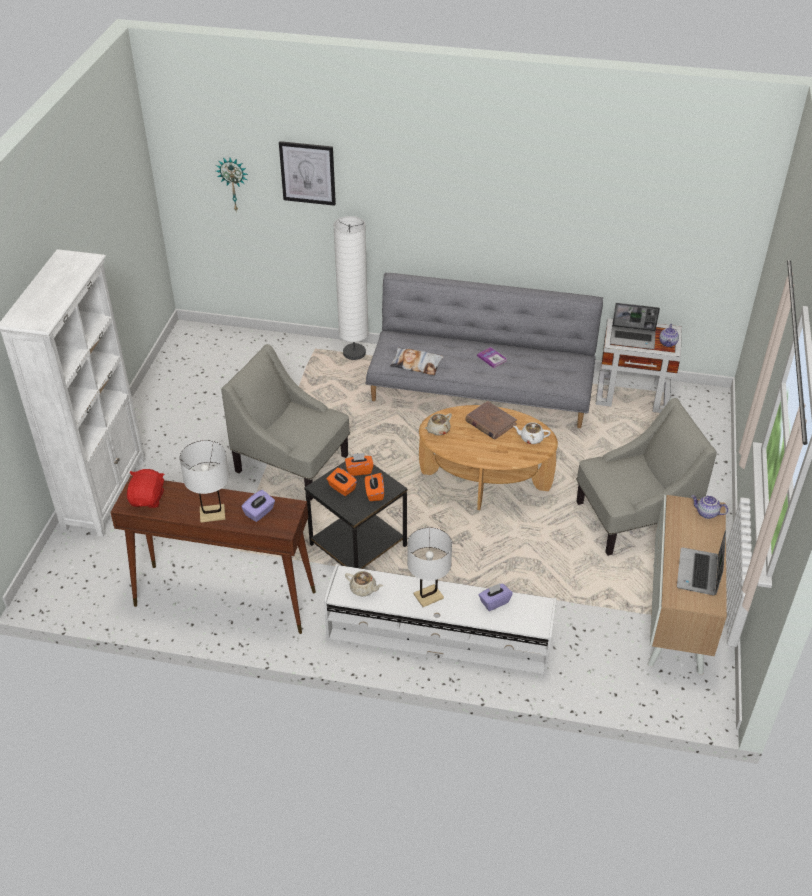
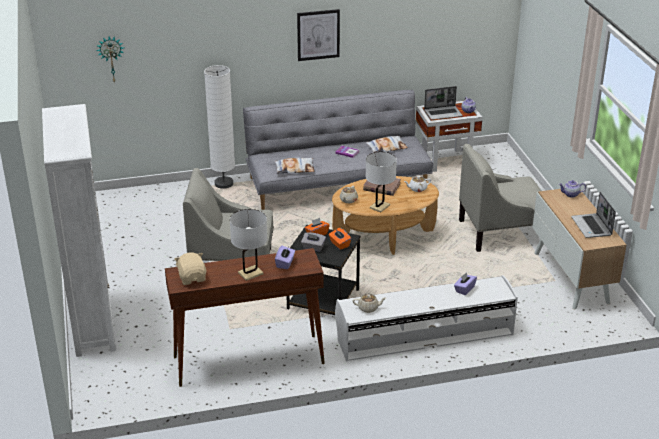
camera: 25 degrees left, 10 degrees down
red plush toy [127,469,165,508] -> beige plush toy [174,252,206,285]
picture [279,141,336,206] -> picture moved to [297,9,340,61]
orange tissue box [327,468,357,496] -> grey tissue box [301,232,326,252]
white table lamp [407,527,452,607] -> white table lamp moved to [365,152,397,213]
grey armchair [576,398,717,556] -> grey armchair turned 150 degrees counterclockwise [459,144,541,252]
none -> pillow [366,136,408,152]

